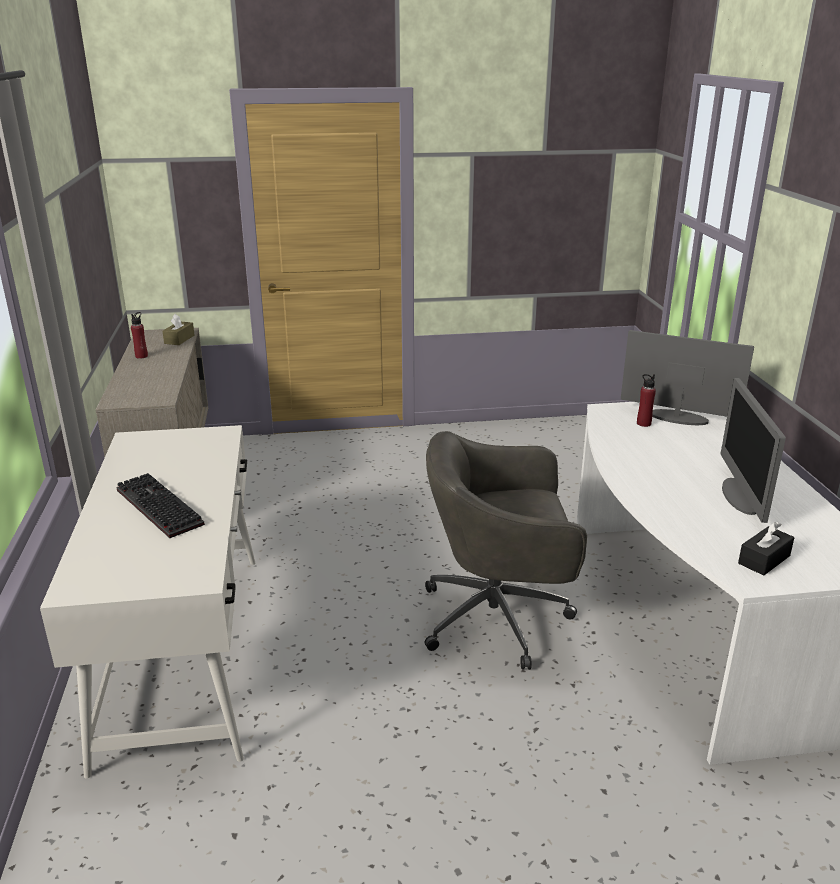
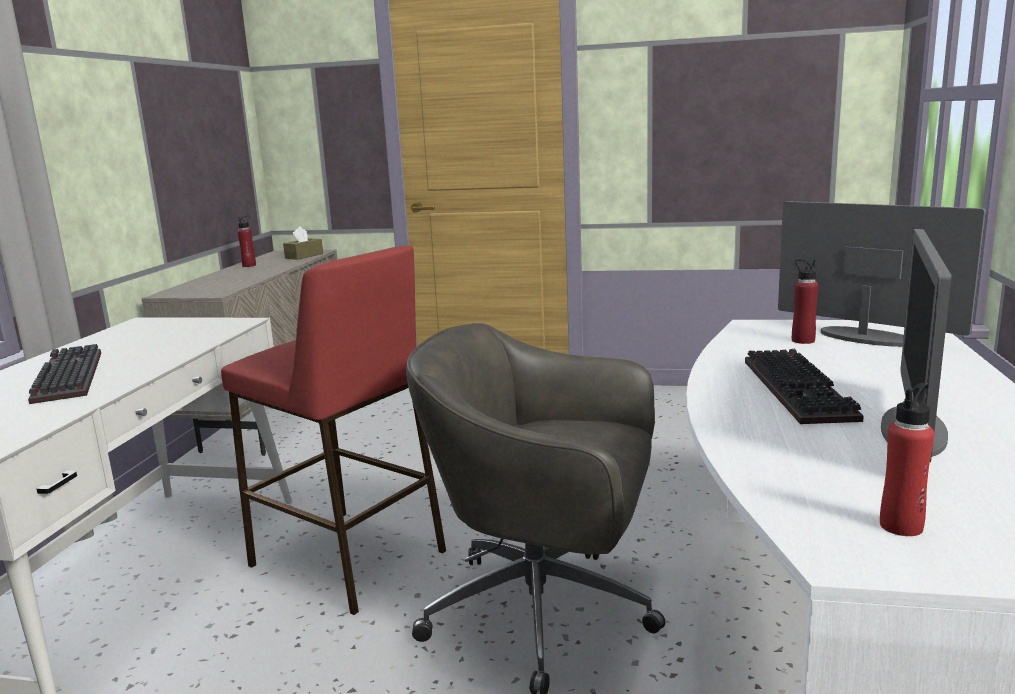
camera: 20 degrees right, 10 degrees down
black tissue box [738,522,794,576] -> red bottle [880,382,934,536]
none -> red stool [221,246,446,615]
none -> keyboard [745,349,864,424]

